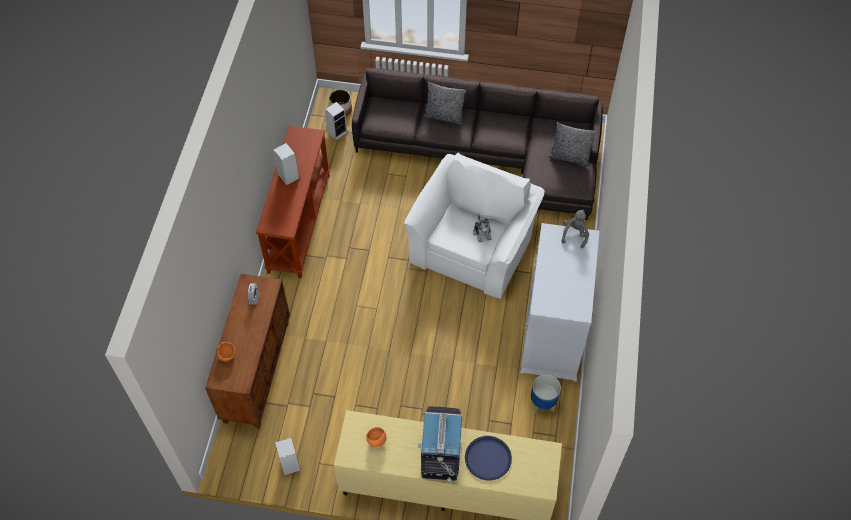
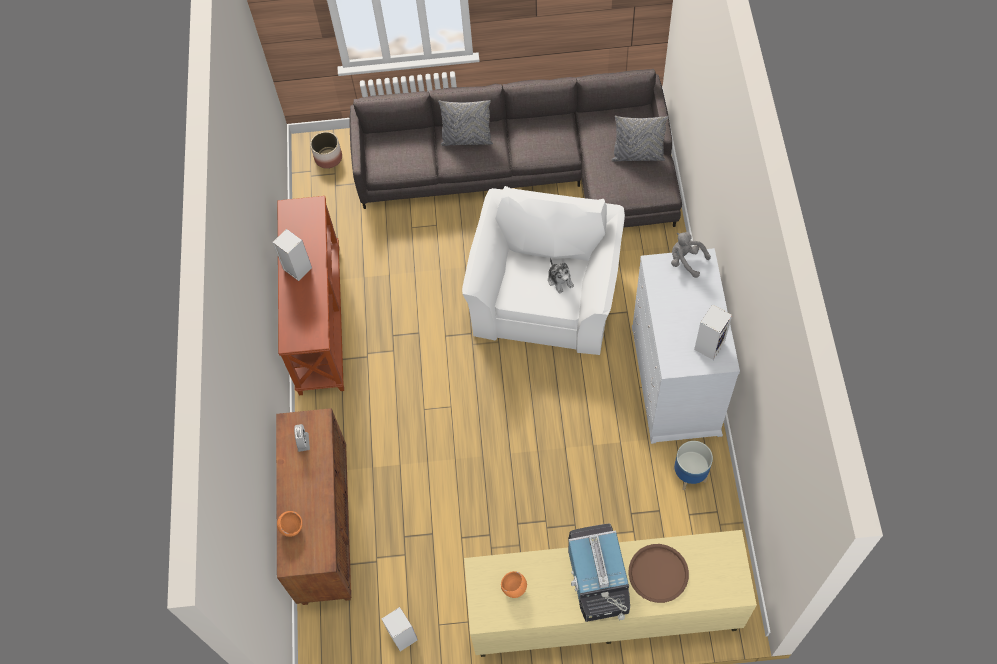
camera: 10 degrees left, 5 degrees up
speaker [325,102,347,140] -> speaker moved to [694,304,732,360]
blue tray [465,436,512,480] -> brown tray [628,544,689,603]
grey plush toy [562,210,589,249] -> grey plush toy turned 60 degrees counterclockwise [671,232,711,278]

